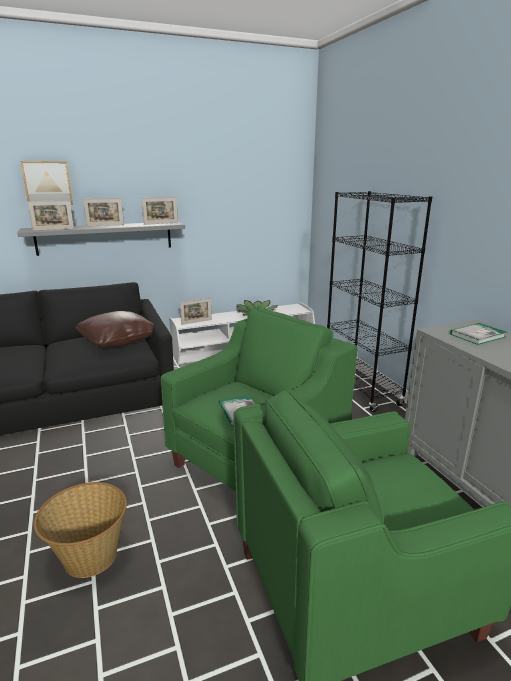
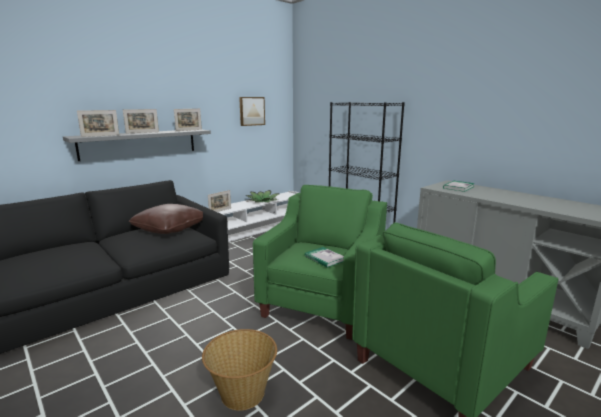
camera: 20 degrees left, 5 degrees down
picture [21,161,73,205] -> picture moved to [239,97,265,126]

